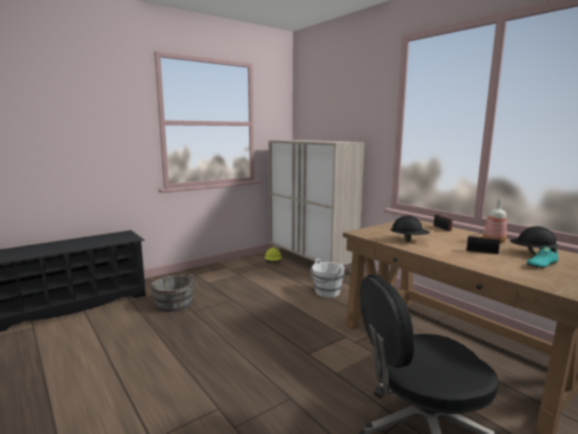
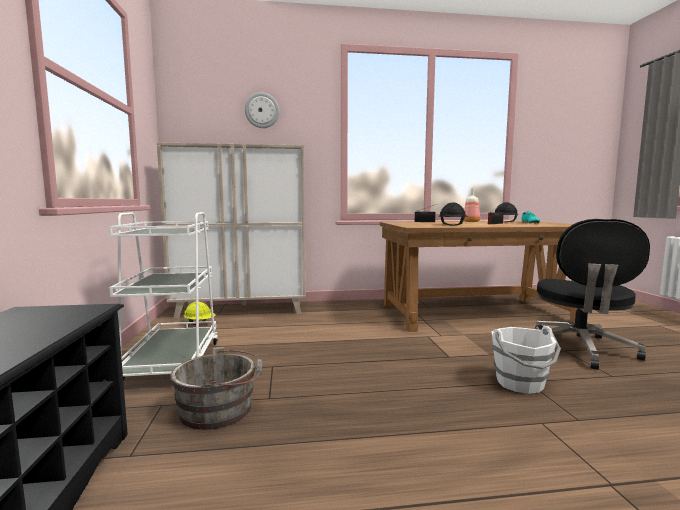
camera: 60 degrees left, 5 degrees down
white bucket [310,259,345,298] -> white bucket moved to [492,326,561,394]
none -> white cart [109,212,218,380]
none -> wall clock [245,92,279,128]

